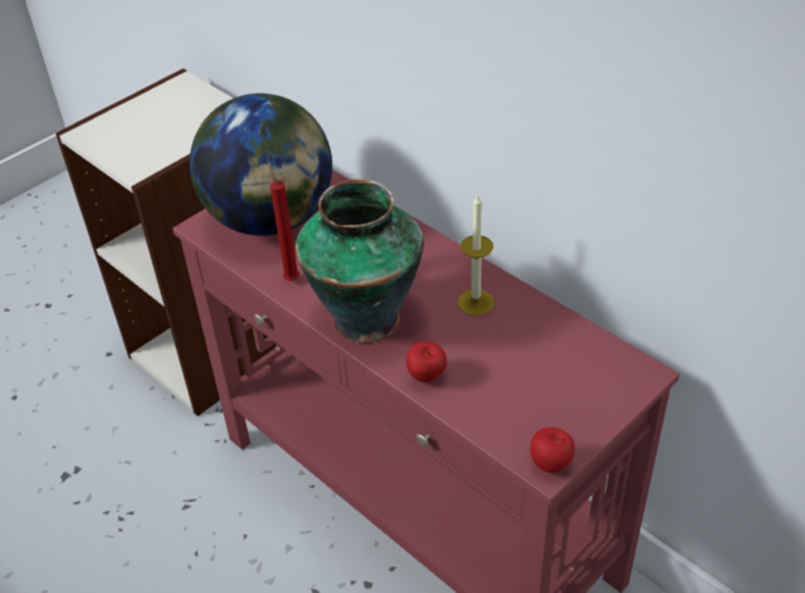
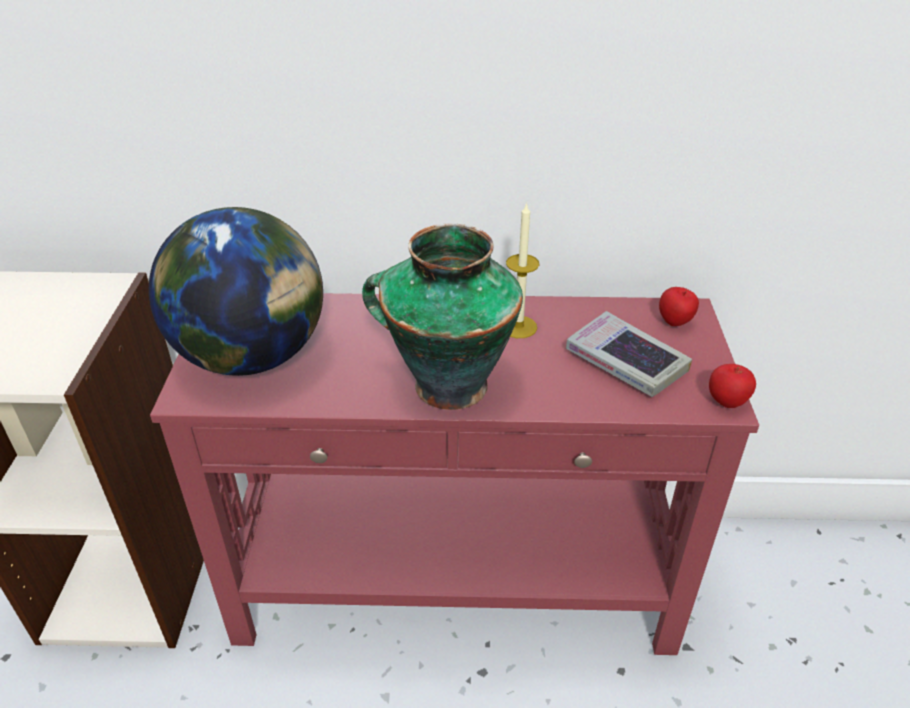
camera: 45 degrees left, 5 degrees down
red candle [269,165,300,281] -> none
apple [406,341,447,382] -> apple moved to [659,287,699,326]
none -> book [566,311,692,397]

